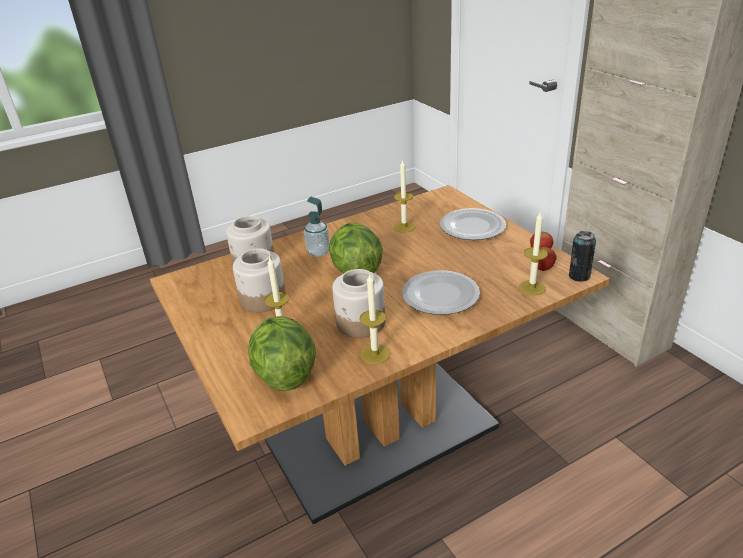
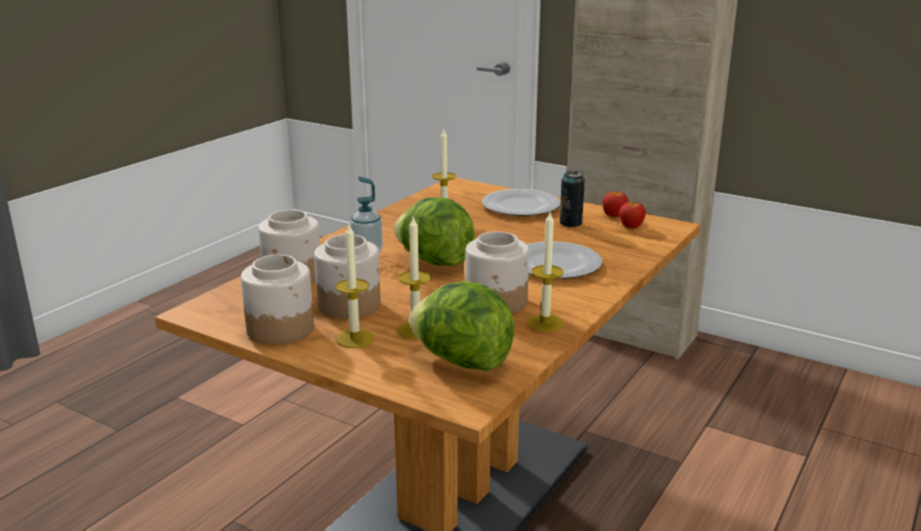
camera: 30 degrees left, 10 degrees down
candle [519,212,548,295] -> candle moved to [335,224,374,348]
can [569,231,596,282] -> can moved to [560,171,585,227]
none -> jar [241,255,314,344]

